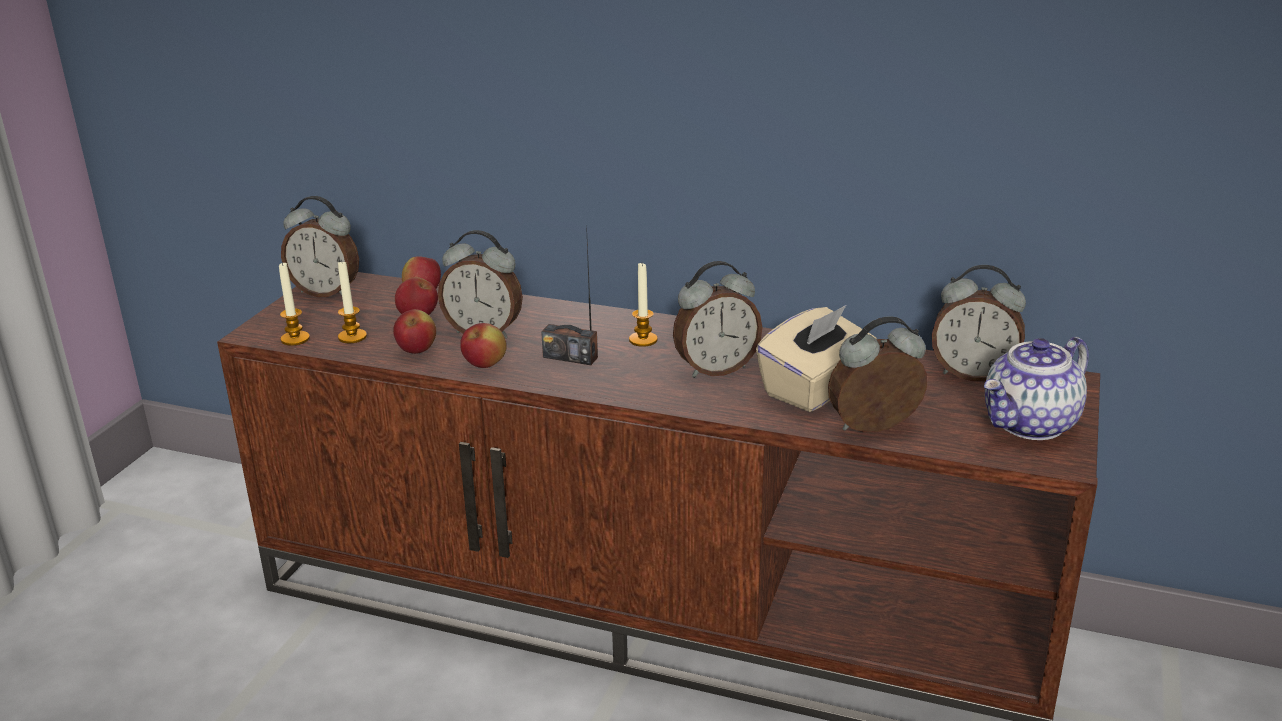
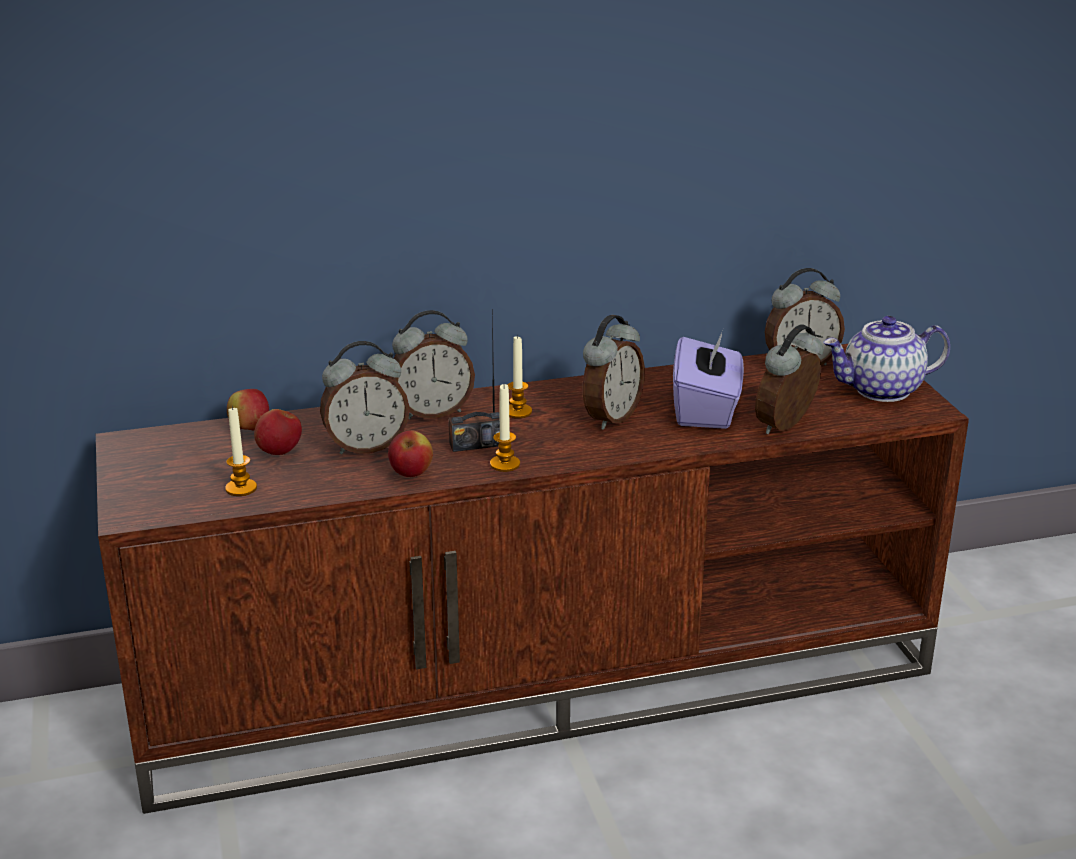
camera: 35 degrees left, 0 degrees up
candle [279,262,310,346] -> candle moved to [490,384,520,472]
alarm clock [281,196,359,297] -> alarm clock moved to [392,310,475,419]
apple [393,309,436,354] -> none
beige tissue box [756,305,877,412] -> purple tissue box [673,329,744,429]
teapot [984,337,1089,440] -> teapot turned 60 degrees clockwise [823,316,950,402]

